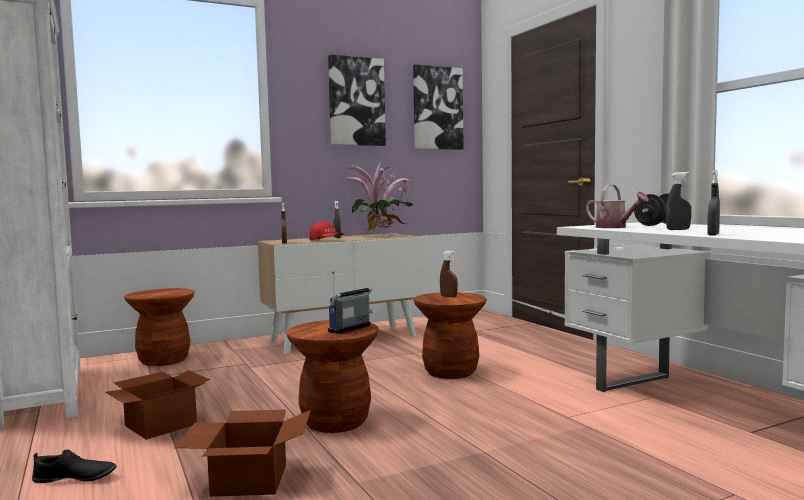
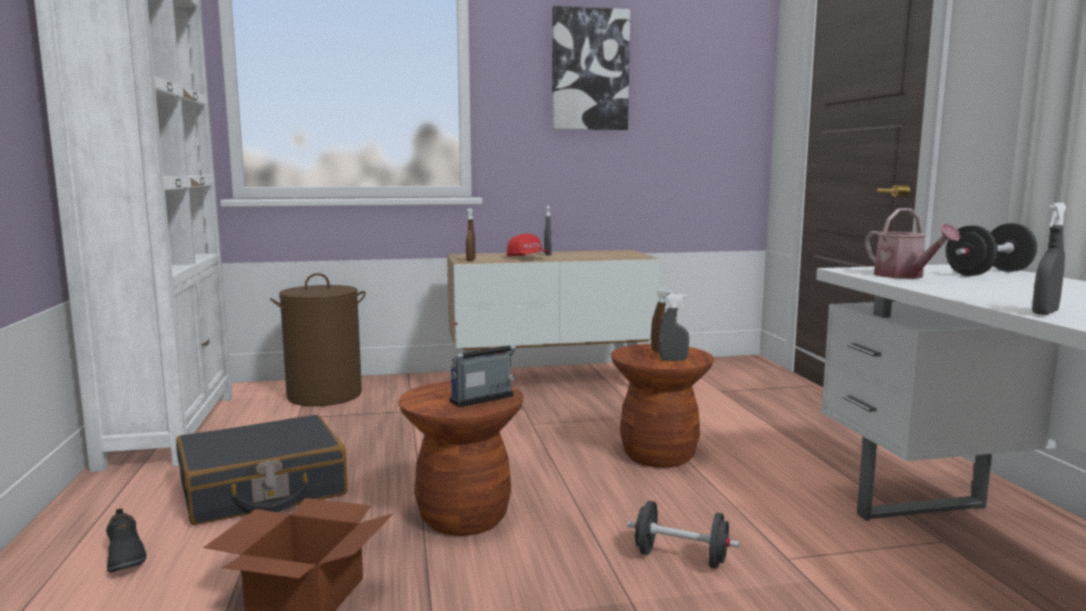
camera: 15 degrees right, 5 degrees up
black shoe [32,449,117,483] -> black shoe turned 45 degrees clockwise [106,508,146,572]
cardboard box [105,370,210,440] -> black suitcase [176,415,348,525]
brown stool [124,288,195,366] -> brown laundry basket [270,273,366,407]
potted plant [345,164,413,235] -> none
picture [413,64,464,150] -> none
grey spray bottle [666,172,692,230] -> grey spray bottle moved to [659,294,689,361]
none -> black dumbbell [627,501,740,569]

